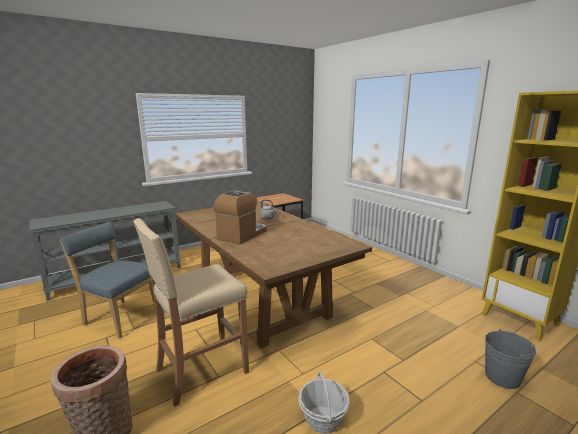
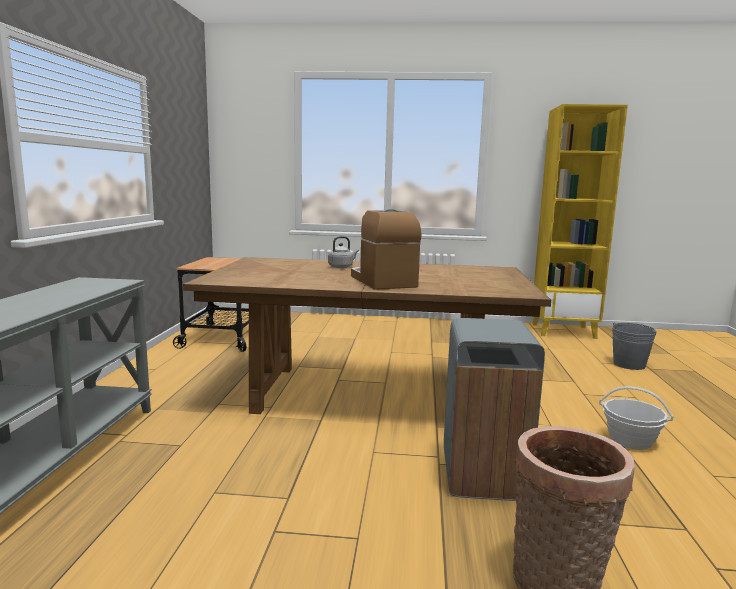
camera: 50 degrees left, 5 degrees down
blue chair [60,222,156,339] -> none
beige stool [133,218,249,407] -> grey trash can [444,318,545,501]

